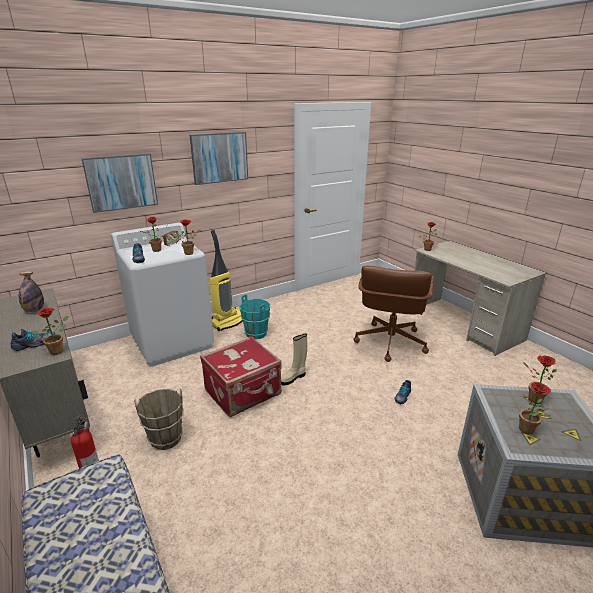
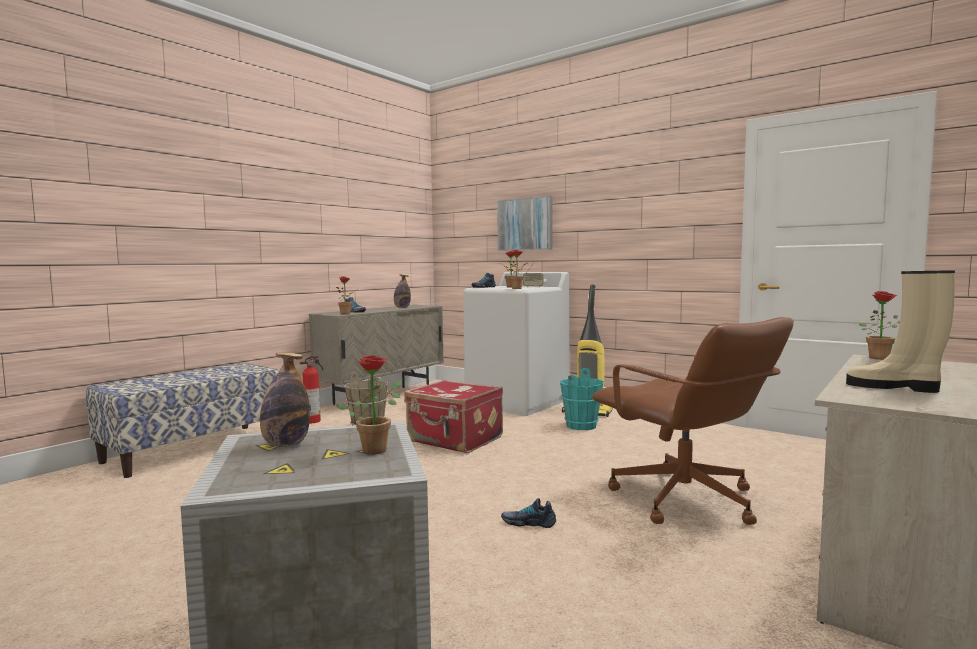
camera: 70 degrees right, 20 degrees down
picture [190,132,248,185] -> none
beige boot [281,333,307,386] -> beige boot moved to [846,270,955,393]
brown office chair [353,266,433,362] -> brown office chair turned 120 degrees counterclockwise [592,317,794,525]
potted plant [519,382,551,434] -> bottle [260,352,310,447]

